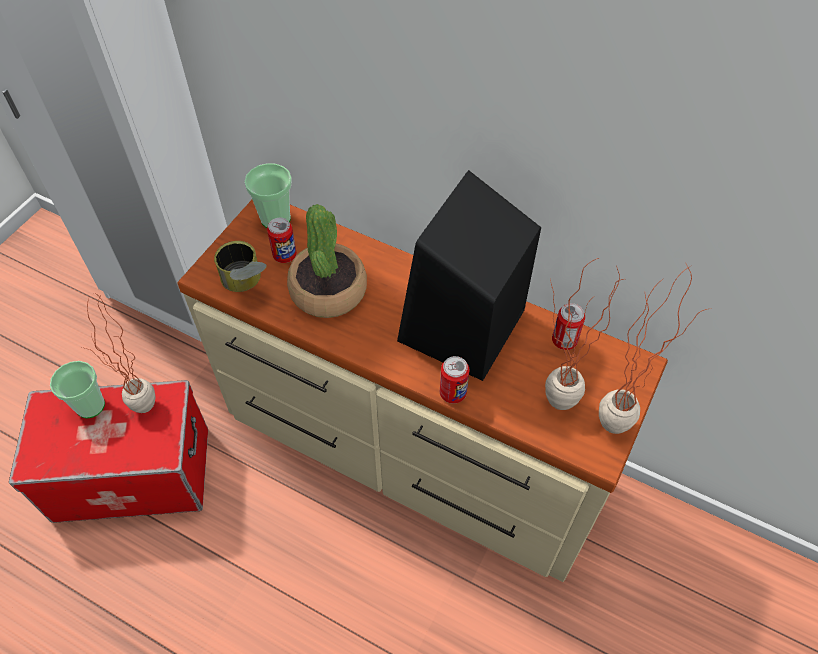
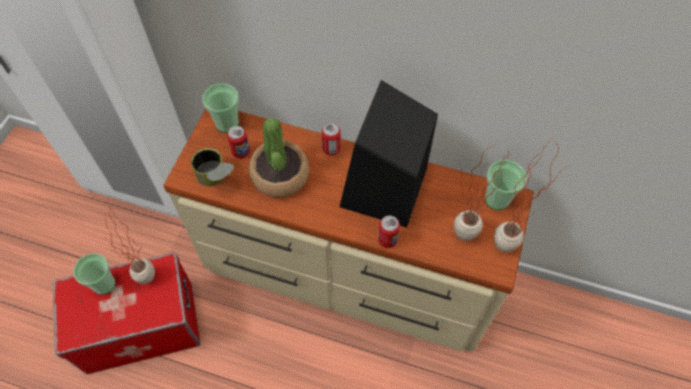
camera: 10 degrees left, 5 degrees up
can [552,303,585,350] -> can moved to [322,123,341,156]
none -> cup [485,160,527,210]

